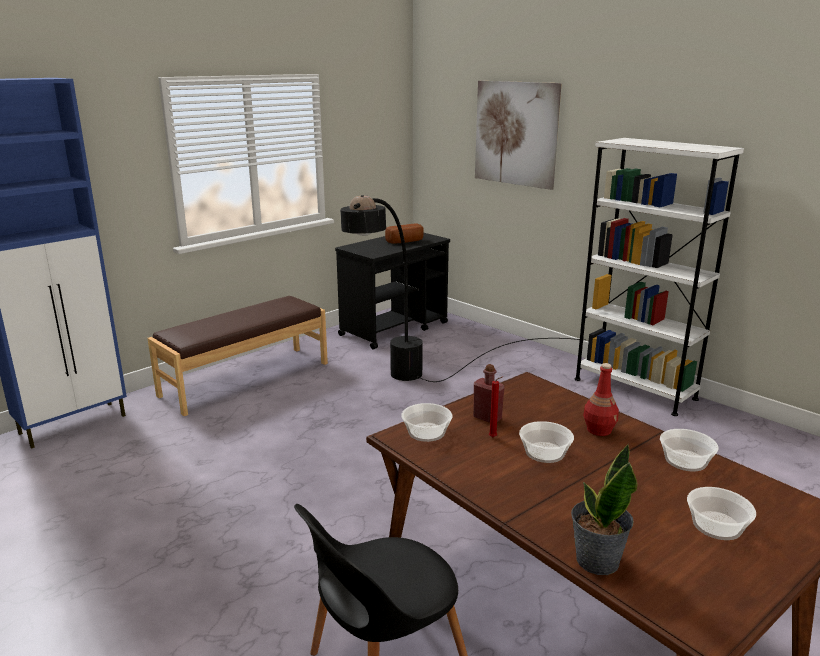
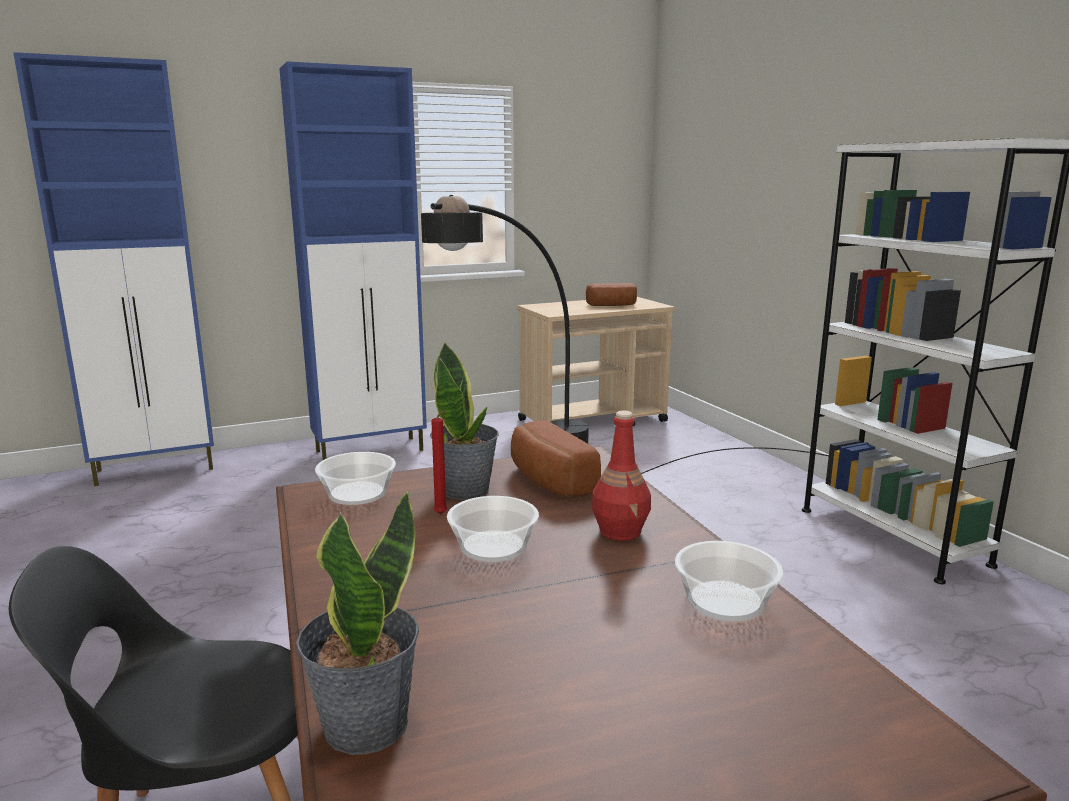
camera: 20 degrees right, 5 degrees down
brown bench [147,296,328,416] -> blue cabinet [279,61,427,460]
black cart [335,233,450,350] -> beige cart [518,297,674,426]
red bottle [473,364,505,423] -> potted plant [430,342,499,500]
picture [475,81,562,190] -> none
bowl [687,487,756,540] -> none
none -> bread [511,420,601,497]

